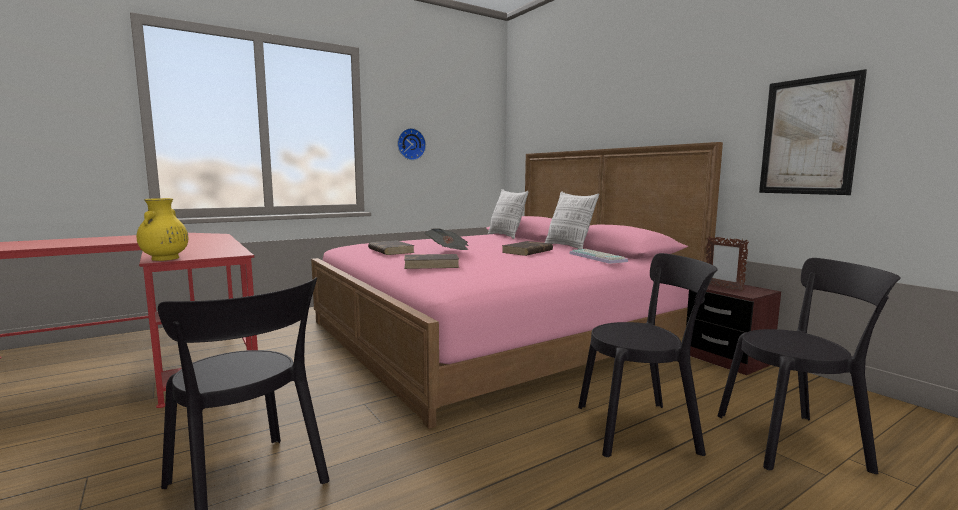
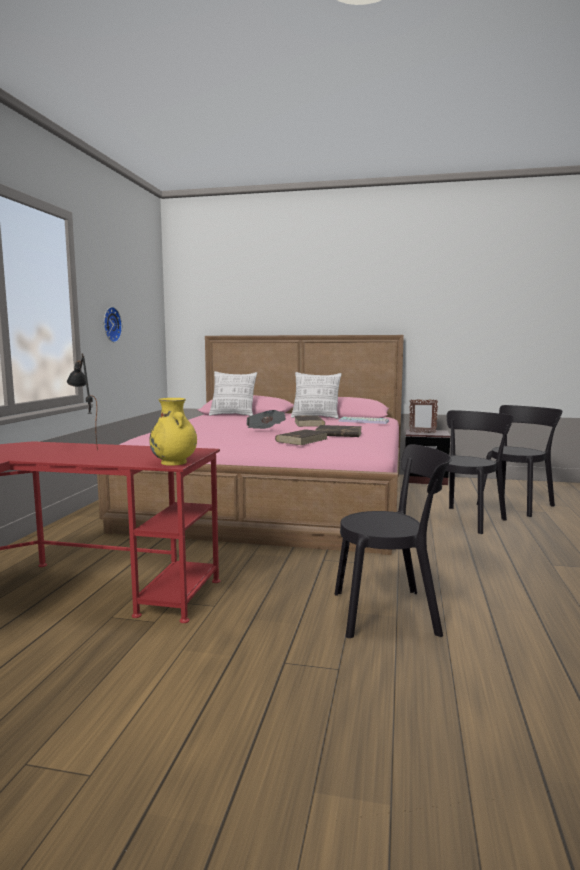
camera: 45 degrees left, 0 degrees up
brown book [368,240,415,255] -> brown book moved to [315,425,362,437]
picture [759,69,867,195] -> none
none -> black table lamp [67,354,98,451]

